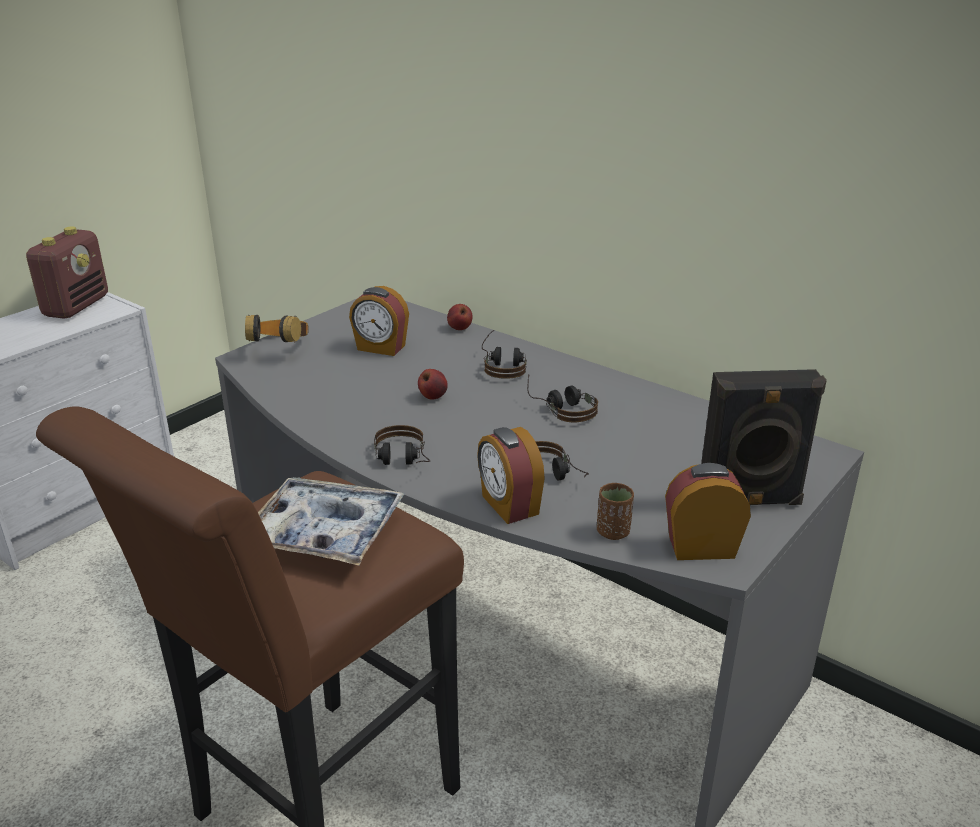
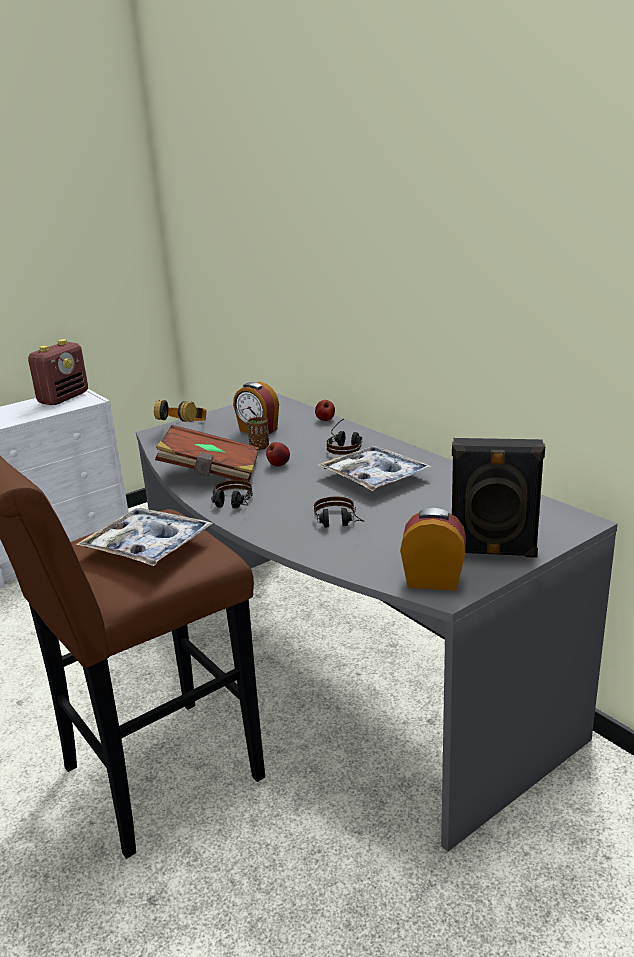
camera: 15 degrees right, 5 degrees down
alarm clock [477,427,545,524] -> none
headphones [527,375,598,422] -> tray [318,446,432,491]
brown cup [597,483,634,540] -> brown cup moved to [247,417,269,450]
none -> brown book [155,425,259,482]

